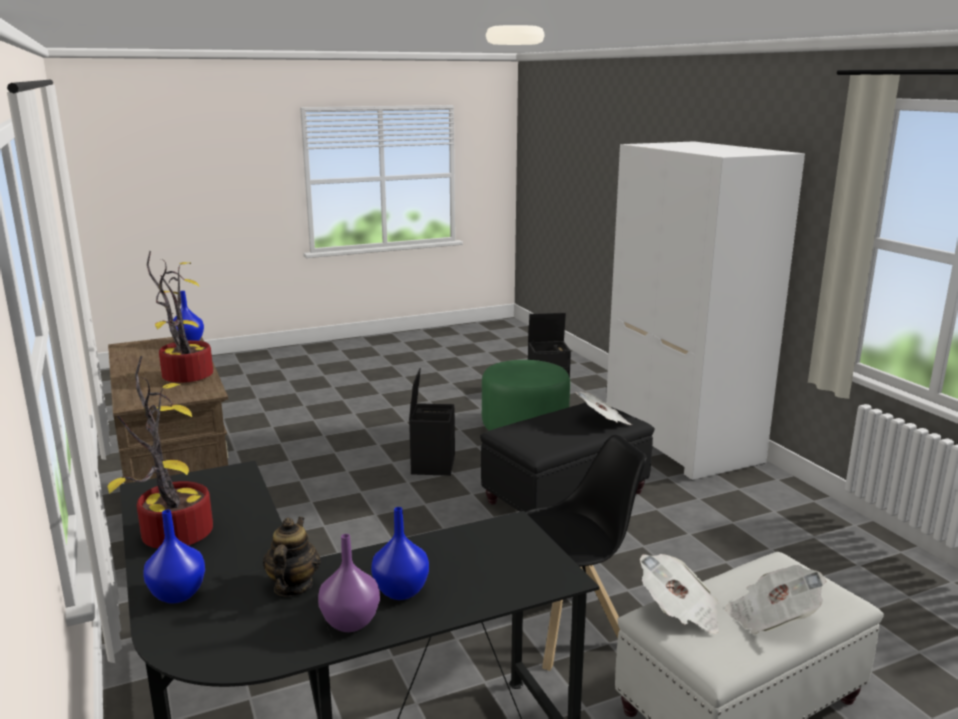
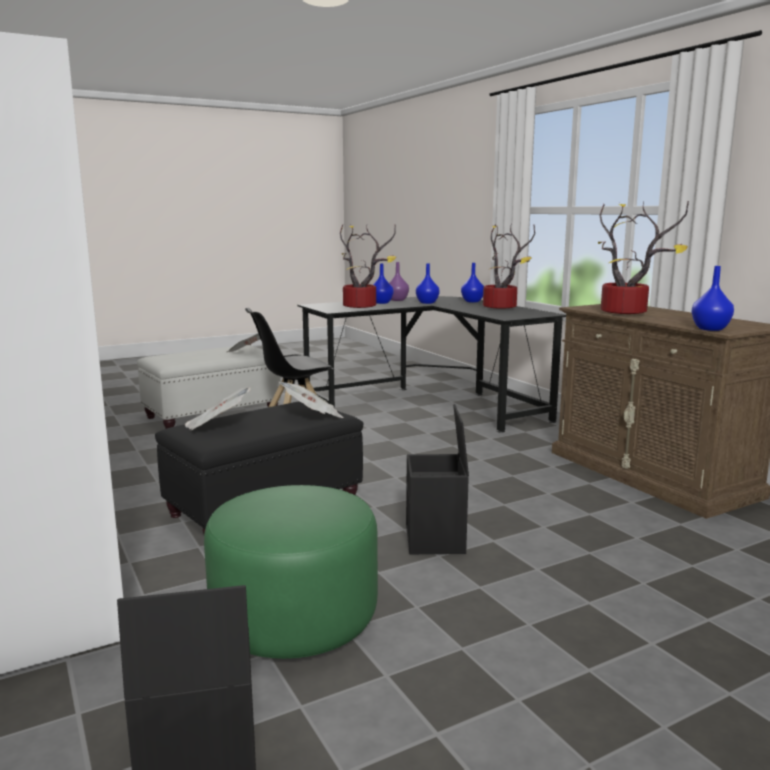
camera: 175 degrees right, 5 degrees down
teapot [263,517,321,597] -> blue vase [416,264,440,304]
newspaper [725,565,827,635] -> newspaper moved to [278,382,343,418]
none -> potted plant [340,223,396,308]

